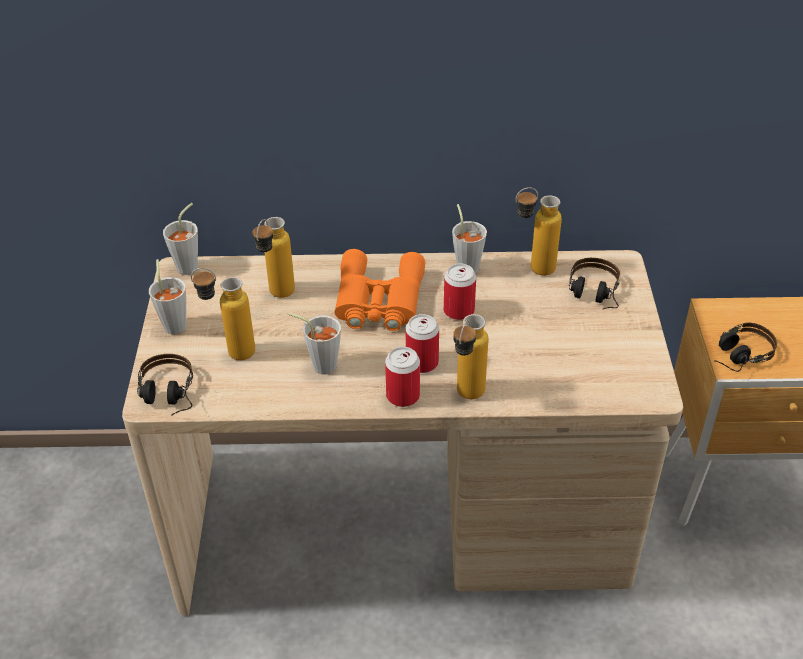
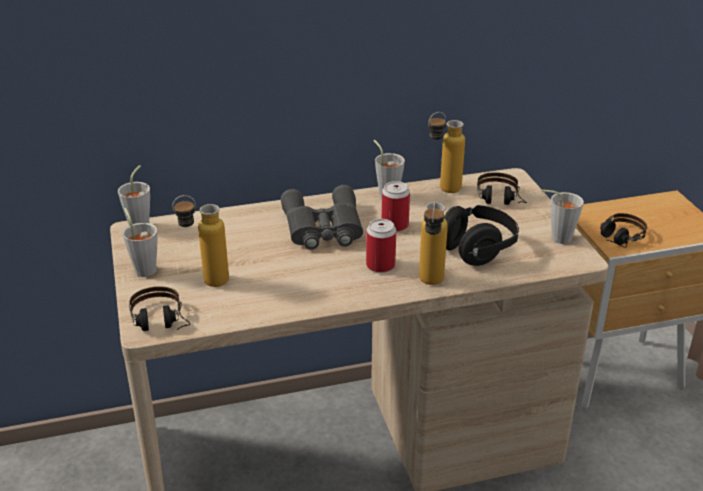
camera: 15 degrees left, 10 degrees down
bottle [252,217,295,298] -> none
grey cup [289,313,341,375] -> grey cup moved to [542,190,584,244]
orange binoculars [335,249,425,331] -> grey binoculars [281,185,363,250]
can [385,347,420,407] -> none
none -> black headphones [444,205,519,266]

